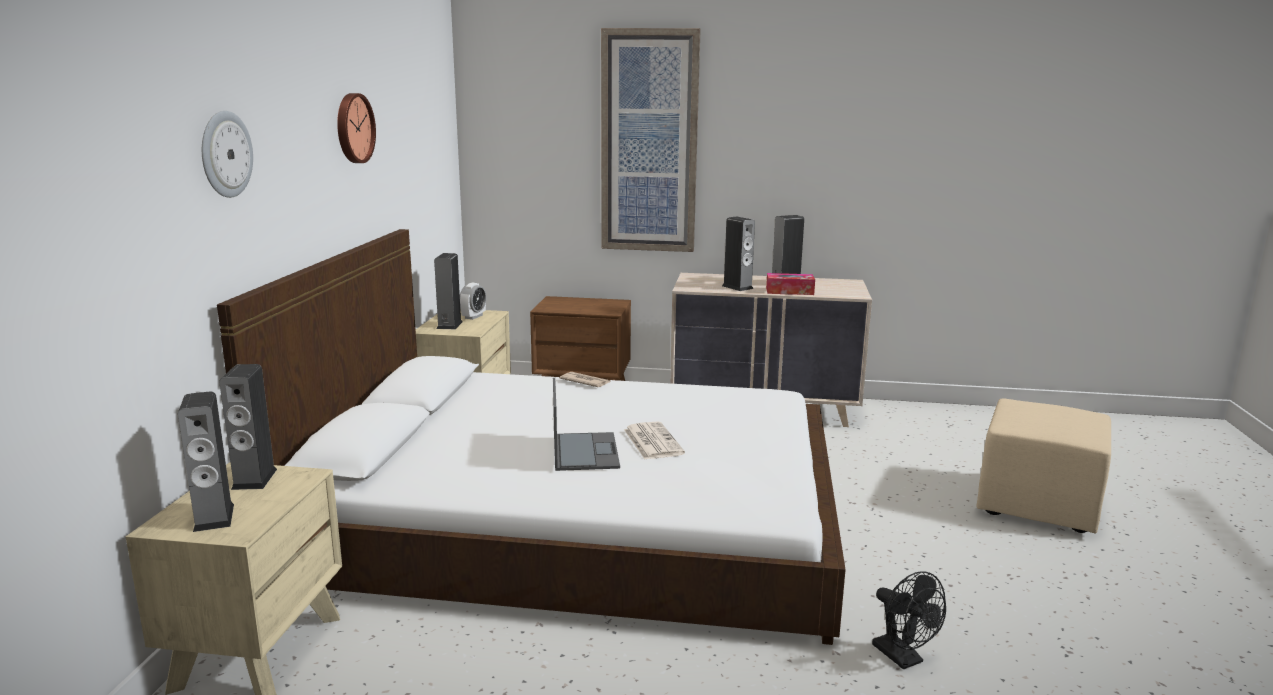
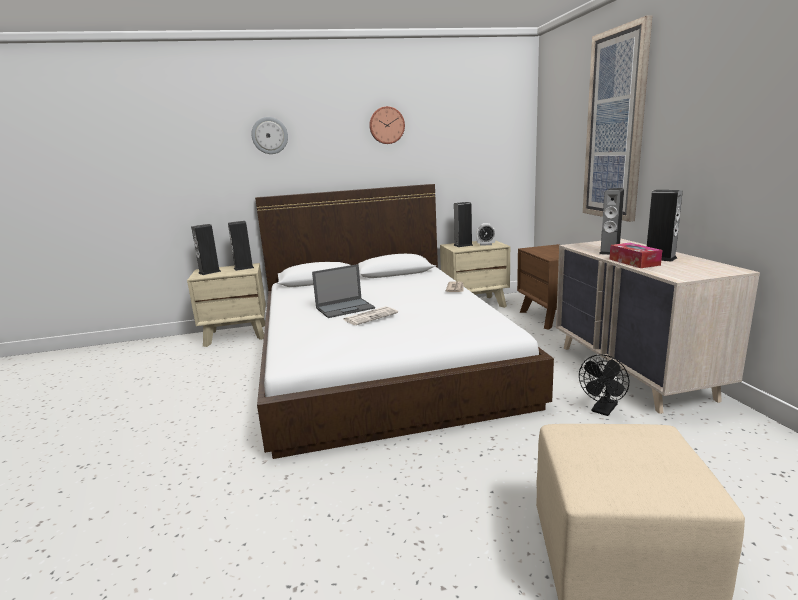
camera: 70 degrees right, 0 degrees up
black fan [872,571,946,669] -> black fan moved to [579,355,629,416]

